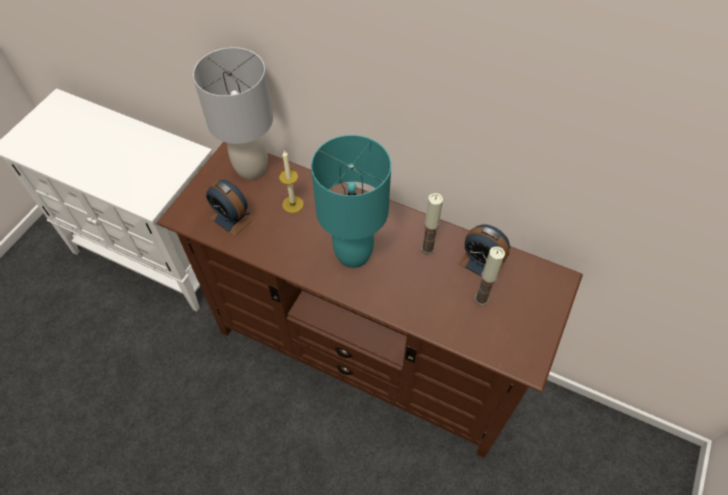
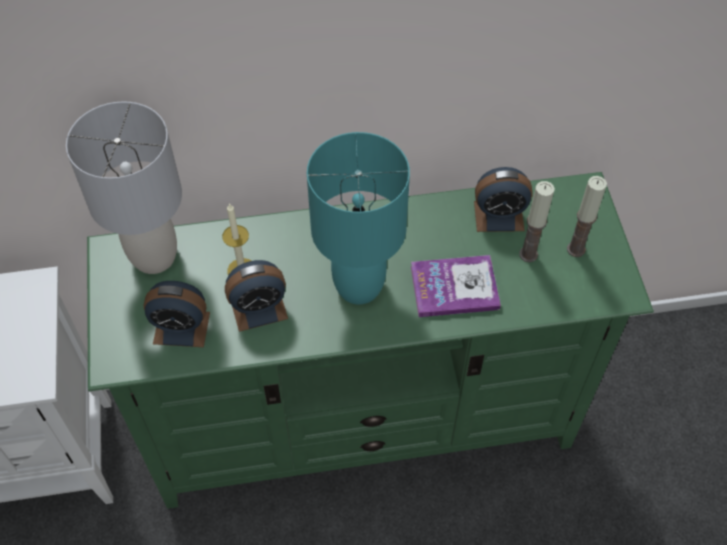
camera: 35 degrees left, 0 degrees up
brown tv stand [157,142,583,458] -> green tv stand [87,172,654,509]
candle [421,193,443,255] -> candle moved to [567,176,607,257]
none -> alarm clock [225,260,288,332]
none -> book [411,255,501,317]

